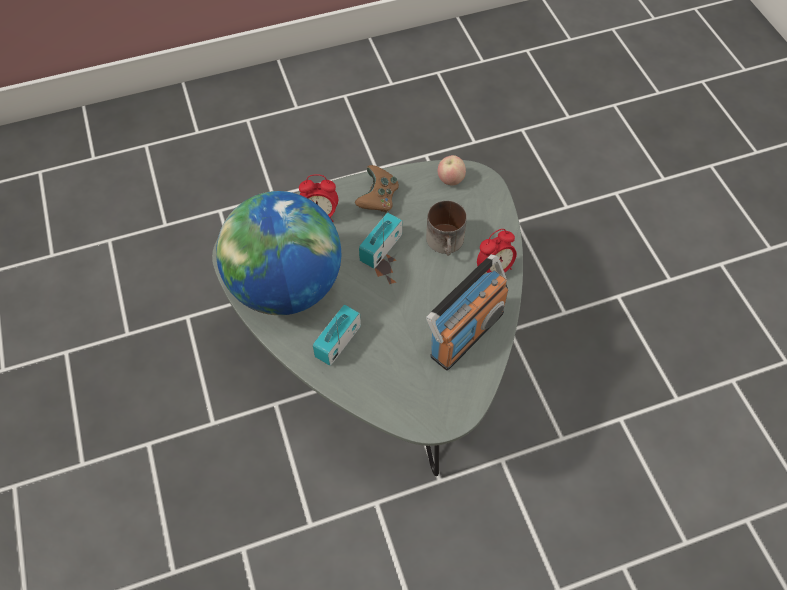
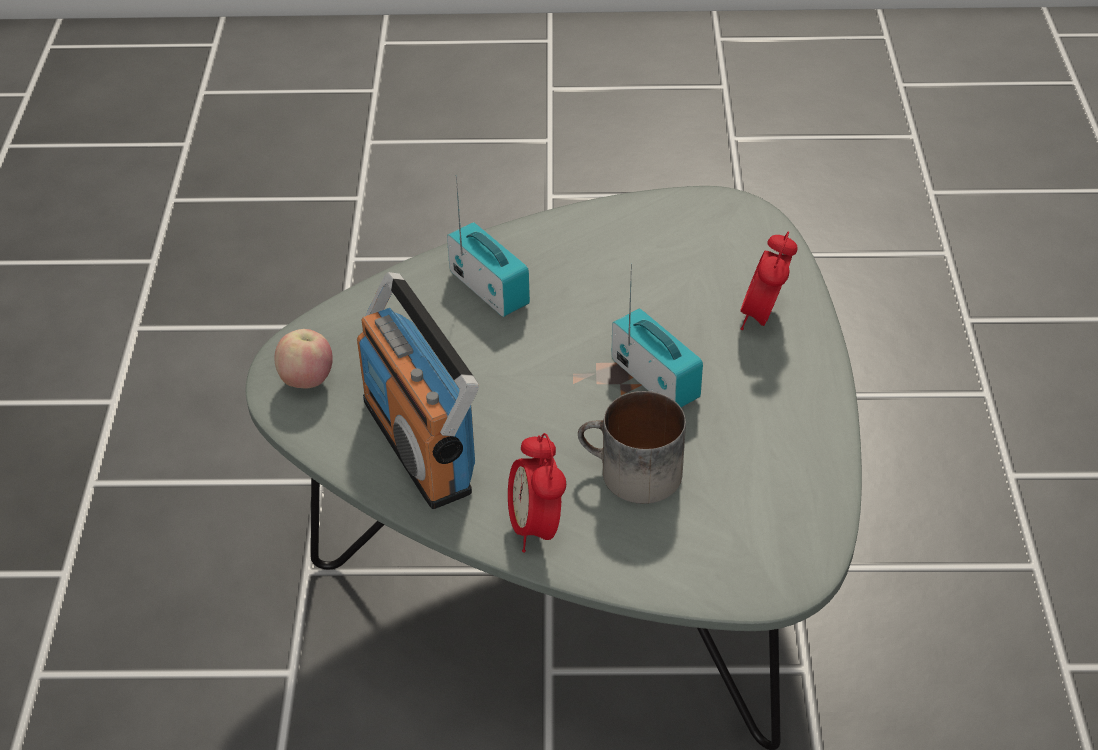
camera: 110 degrees right, 15 degrees down
globe [216,191,341,315] -> none
brown game controller [355,165,399,212] -> none
apple [438,155,466,186] -> apple moved to [275,329,333,389]

